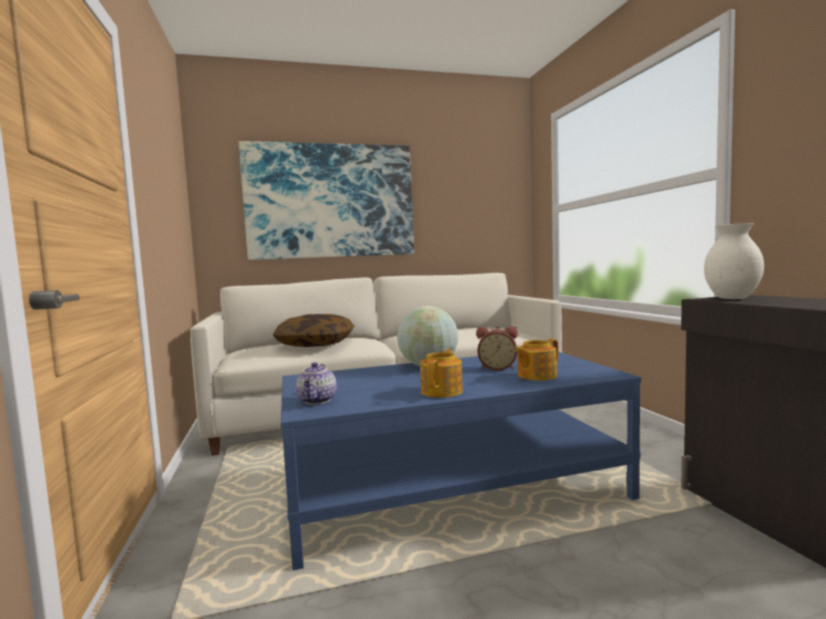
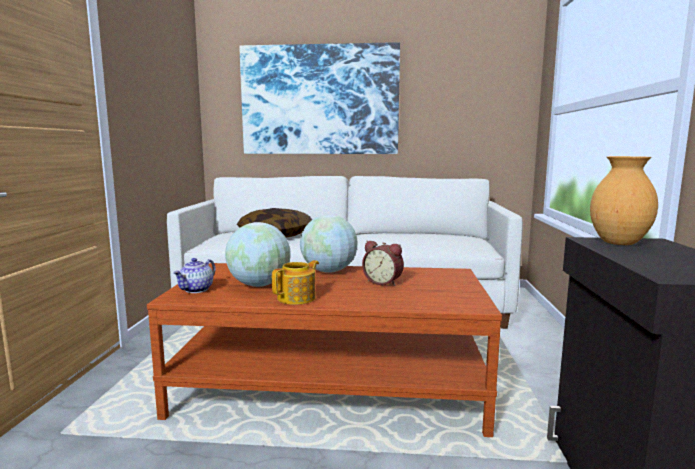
camera: 20 degrees right, 5 degrees up
blue coffee table [281,352,641,570] -> brown coffee table [147,263,502,437]
teapot [514,339,558,381] -> none
white vase [704,223,764,299] -> brown vase [590,156,658,245]
none -> globe [225,222,291,287]

